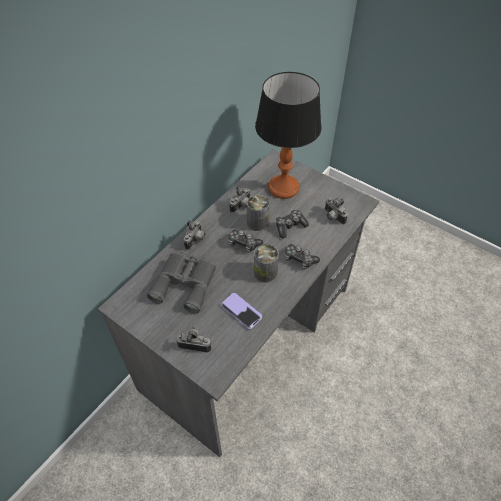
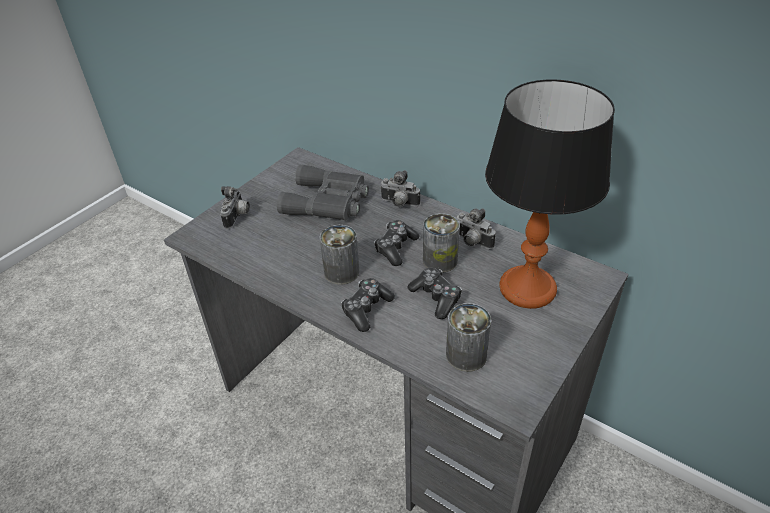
camera: 90 degrees right, 10 degrees down
phone [221,293,262,330] -> none
camera [325,198,348,224] -> can [446,303,491,372]

